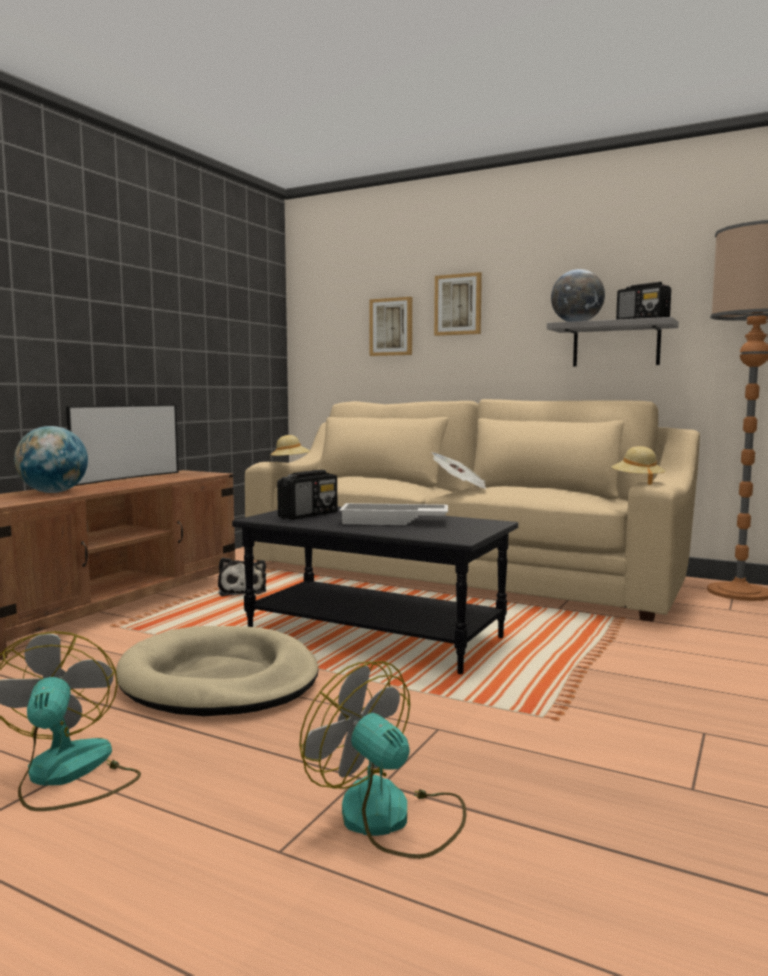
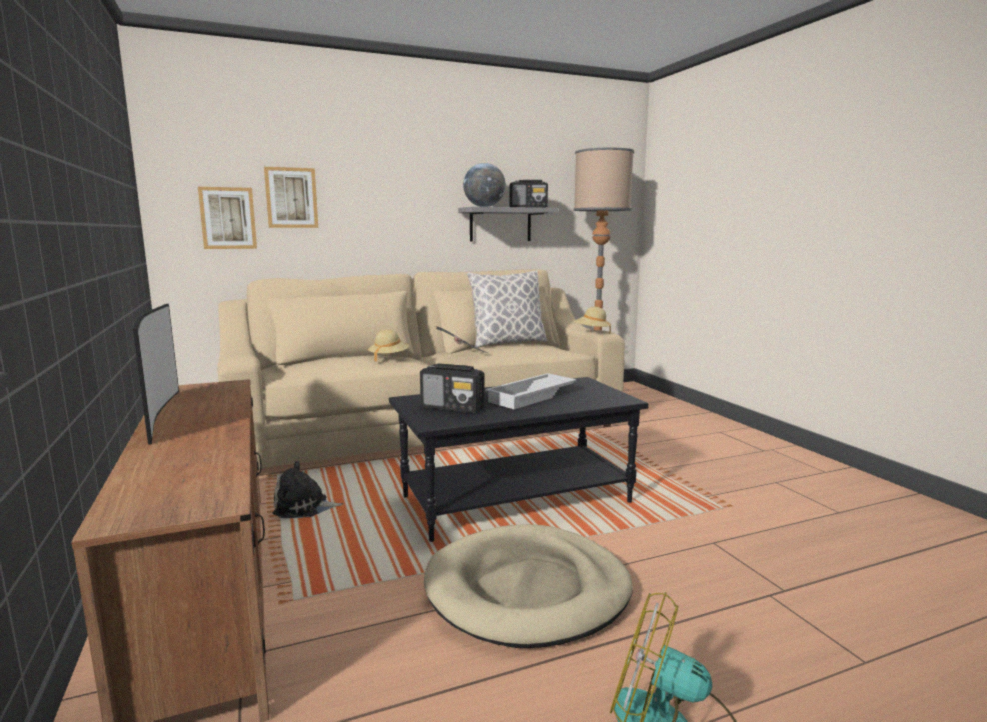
camera: 50 degrees left, 5 degrees up
globe [14,426,88,493] -> none
plush toy [218,558,266,596] -> plush toy turned 150 degrees clockwise [273,461,344,518]
beige hat [270,435,310,463] -> beige hat moved to [368,330,409,361]
radio [277,470,337,520] -> radio turned 120 degrees clockwise [420,364,485,413]
fan [299,661,466,859] -> none
picture [434,272,482,336] -> picture moved to [198,187,257,249]
none -> pillow [467,270,547,348]

